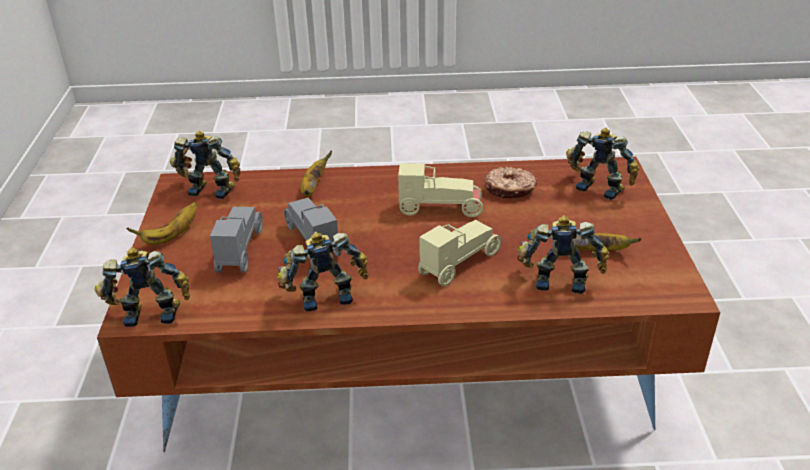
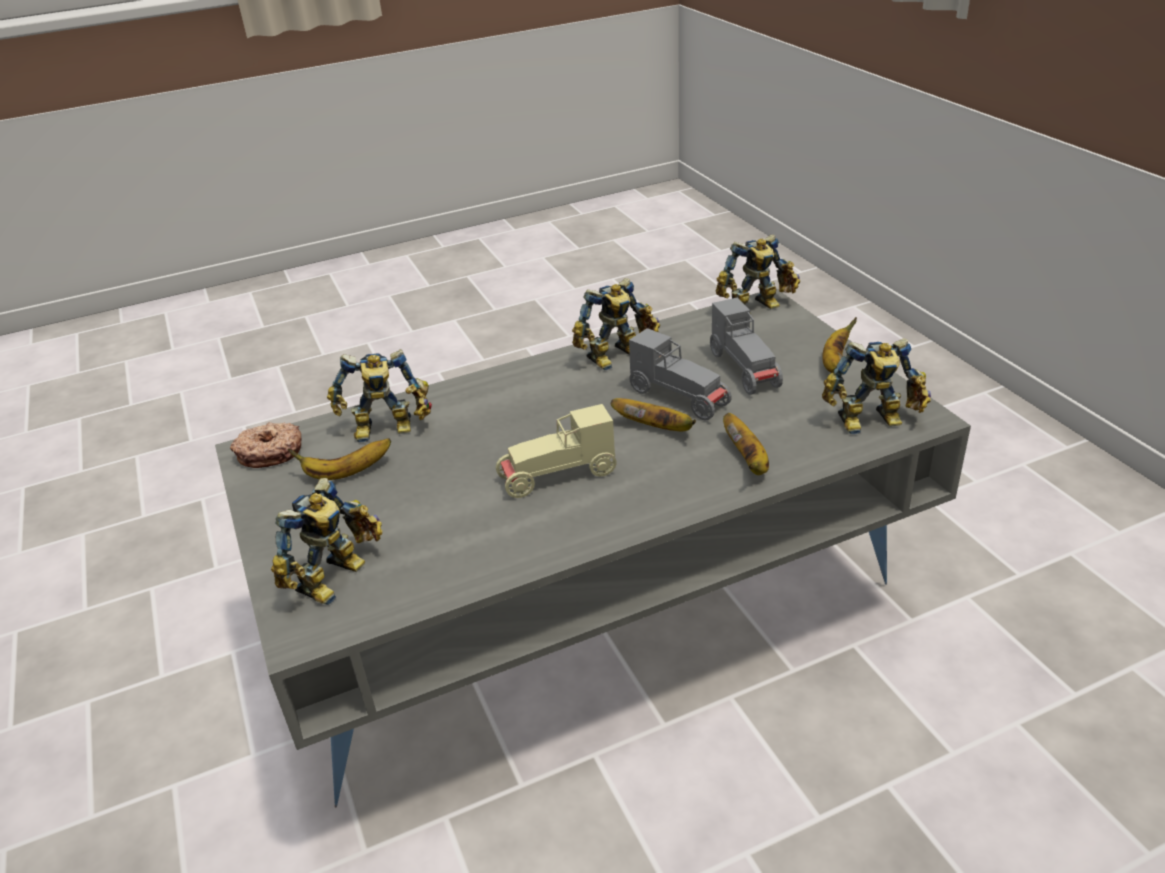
camera: 160 degrees right, 0 degrees up
brown coffee table [97,156,721,452] -> grey coffee table [215,288,971,807]
beige toy car [418,220,502,286] -> none
donut [485,167,537,198] -> donut moved to [230,422,302,468]
toy robot [566,128,639,200] -> toy robot turned 75 degrees counterclockwise [271,478,382,605]
none -> banana [610,398,696,431]

